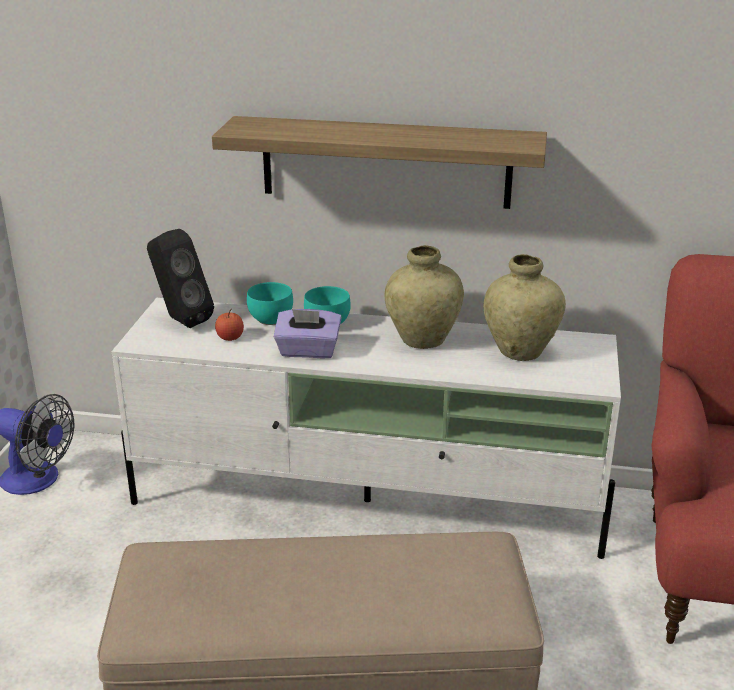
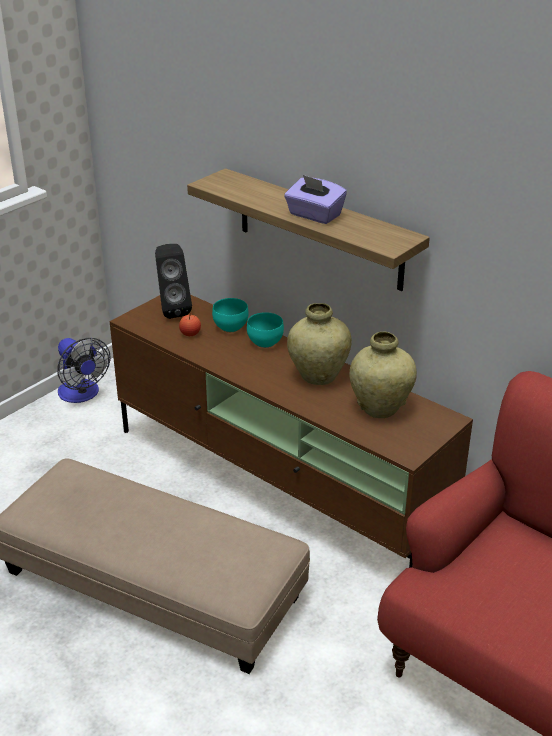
camera: 30 degrees right, 5 degrees up
white tv stand [112,298,621,559] -> brown tv stand [110,295,473,568]
purple tissue box [273,309,342,358] -> purple tissue box moved to [284,175,347,224]

